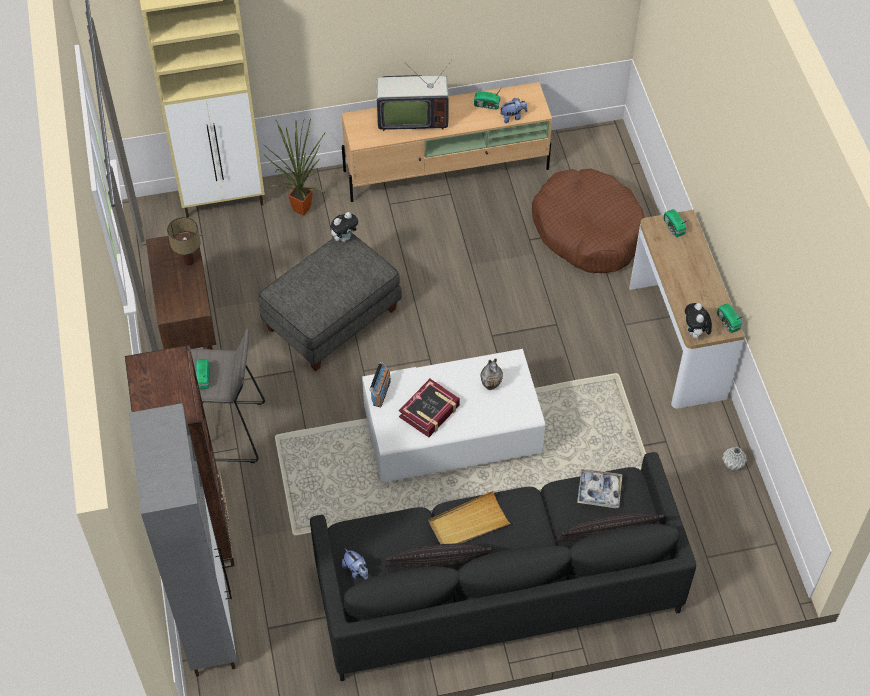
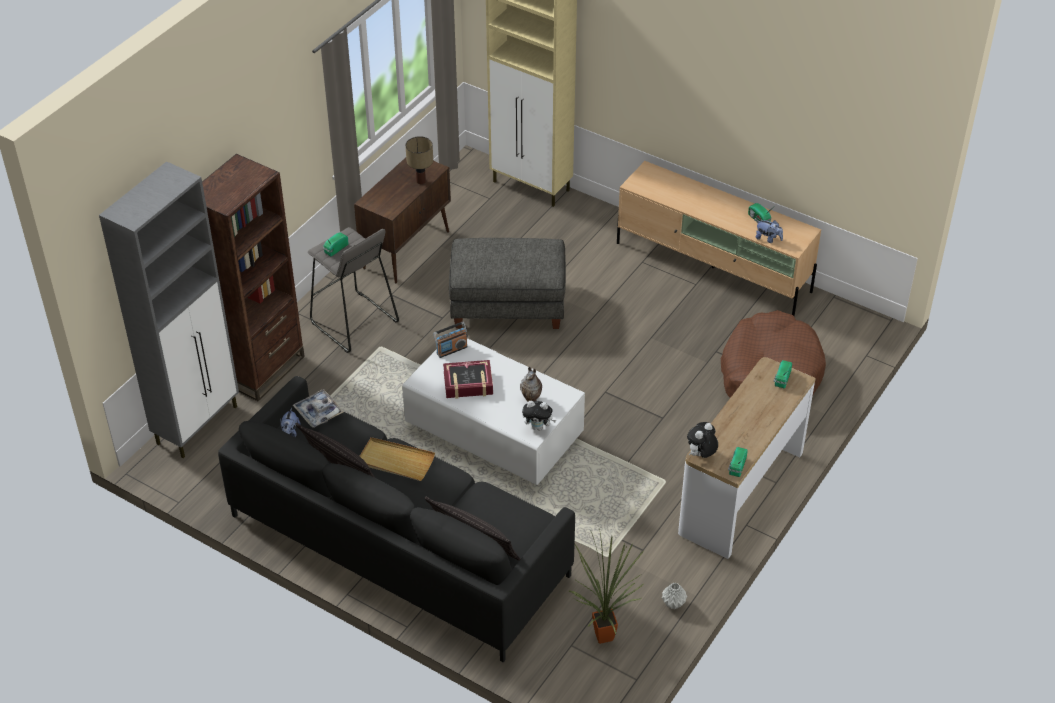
camera: 45 degrees right, 10 degrees down
potted plant [263,118,325,216] -> potted plant moved to [569,532,643,644]
plush toy [330,212,359,242] -> plush toy moved to [522,401,556,431]
television [376,60,452,131] -> none
tray [577,469,622,508] -> tray moved to [293,389,344,428]

